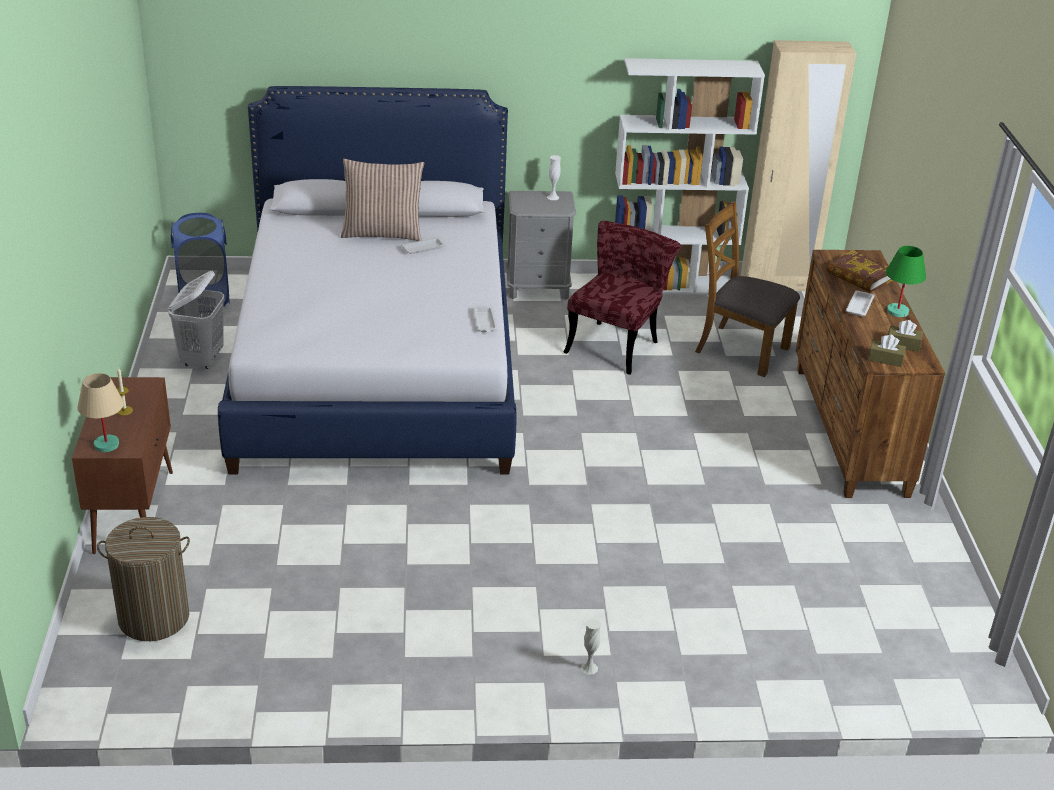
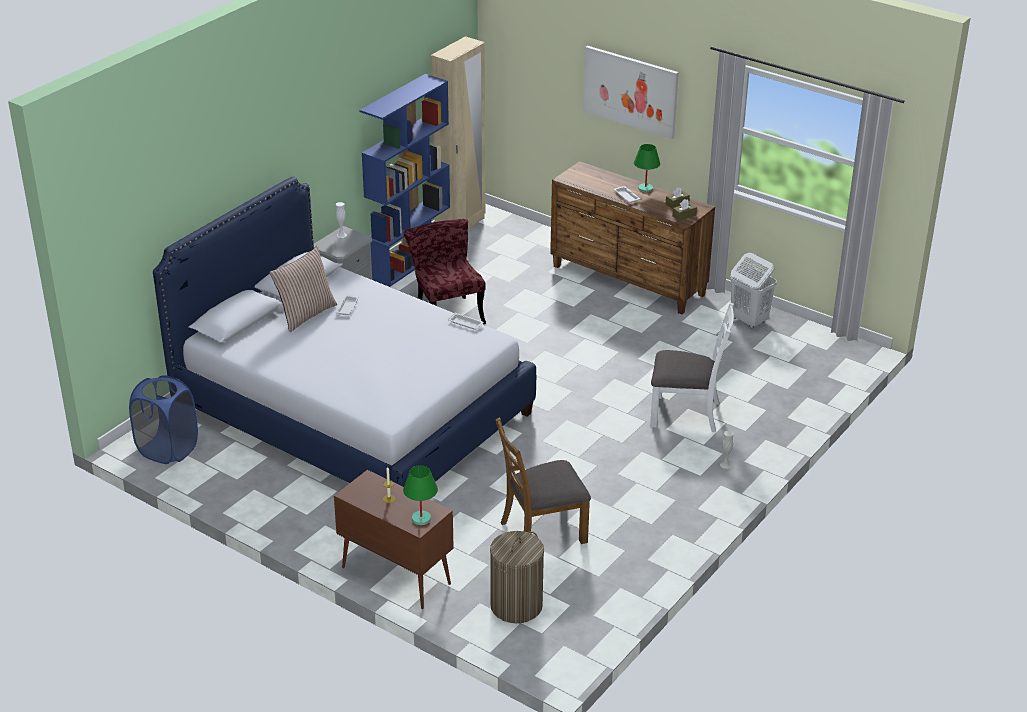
camera: 50 degrees left, 0 degrees up
beige table lamp [77,373,124,452] -> green table lamp [403,465,438,525]
white laundry basket [168,271,225,369] -> white laundry basket moved to [730,253,777,329]
white bookcase [615,58,765,295] -> blue bookcase [359,74,450,287]
brown chair [695,201,800,377] -> brown chair moved to [495,417,591,544]
book [827,250,893,292] -> none
none -> picture [583,46,679,139]
none -> white chair [650,302,734,432]

